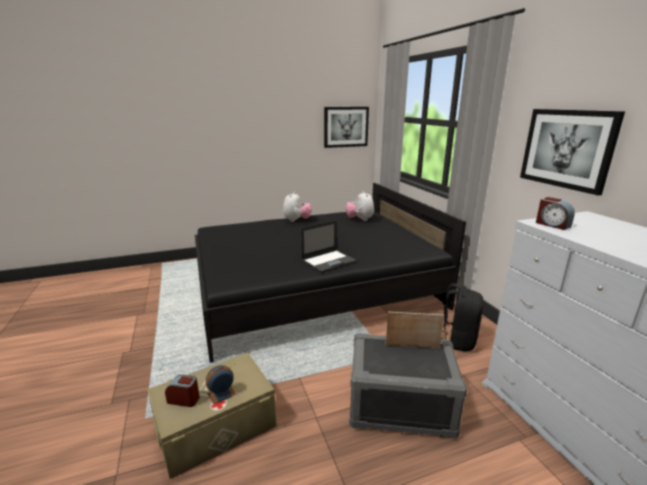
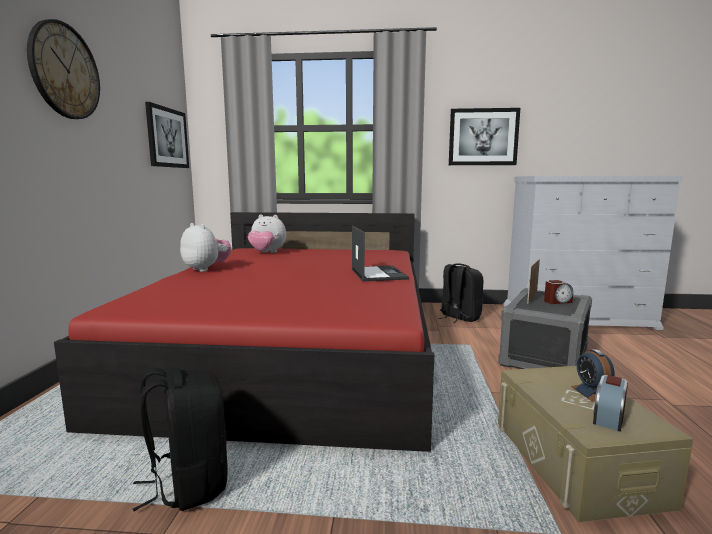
camera: 65 degrees left, 10 degrees down
black bed [195,183,466,363] -> red bed [54,212,434,452]
alarm clock [536,197,575,230] -> alarm clock moved to [544,280,573,304]
none -> wall clock [27,19,100,119]
none -> black backpack [133,366,228,511]

